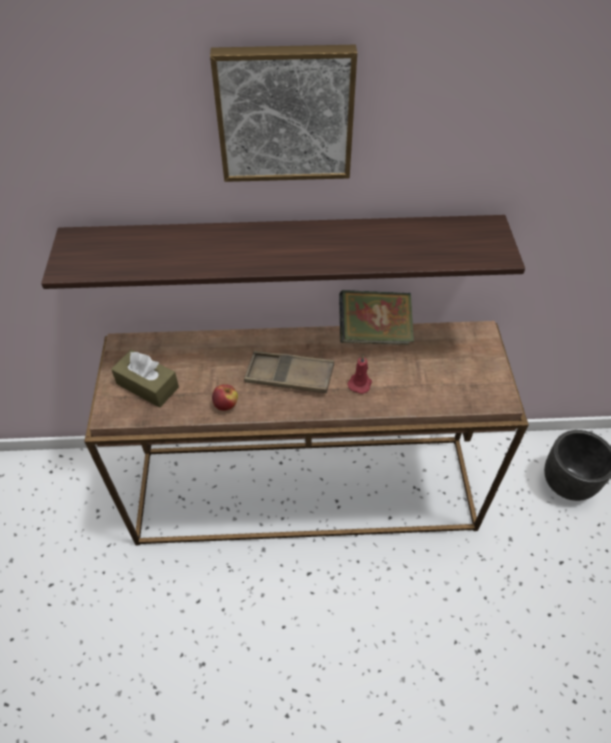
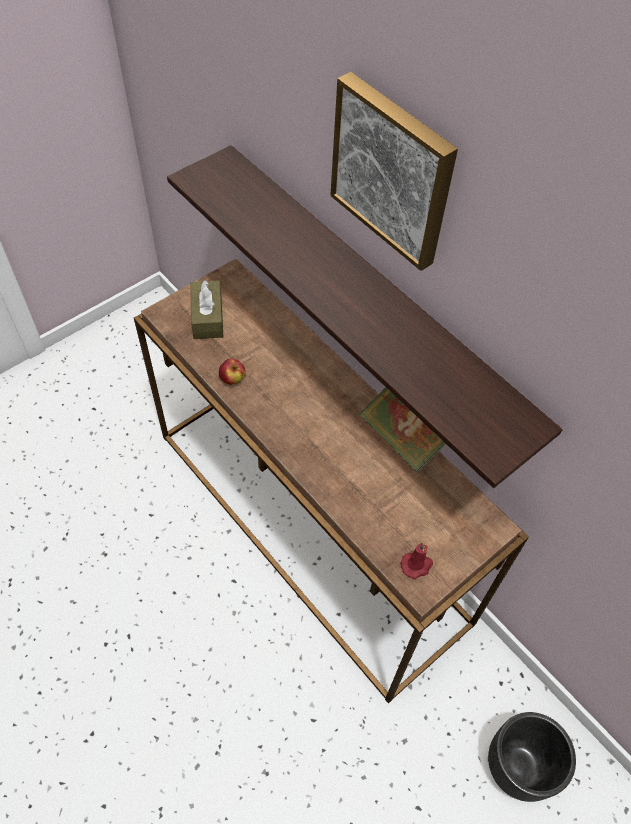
camera: 50 degrees right, 5 degrees up
brown tray [244,351,334,393] -> none
red candle [347,355,372,394] -> red candle moved to [401,543,433,579]

